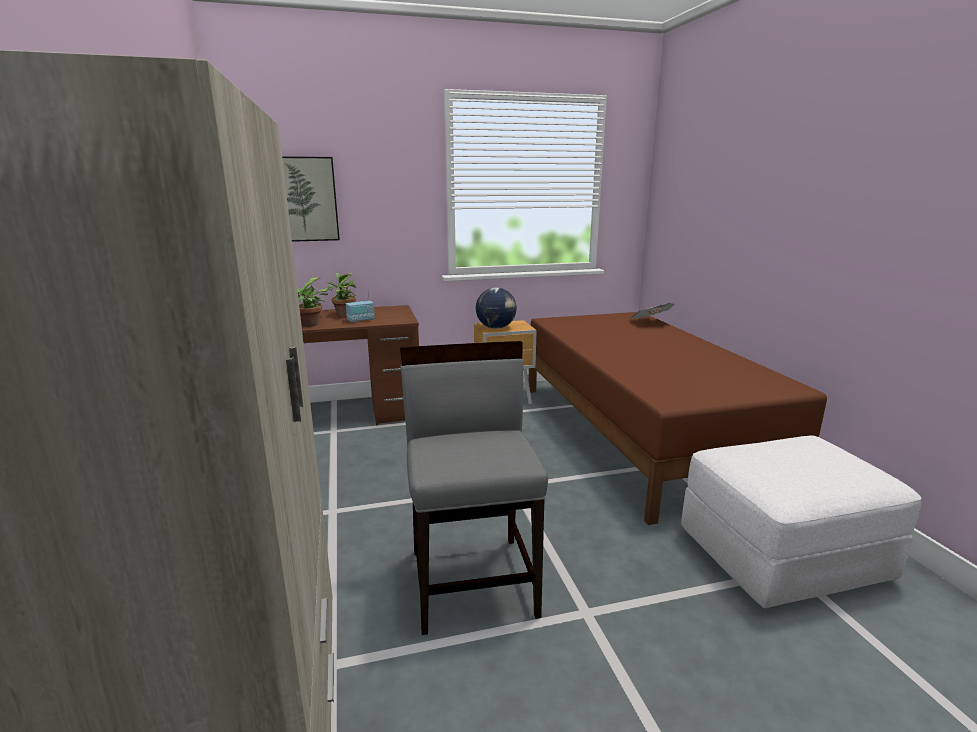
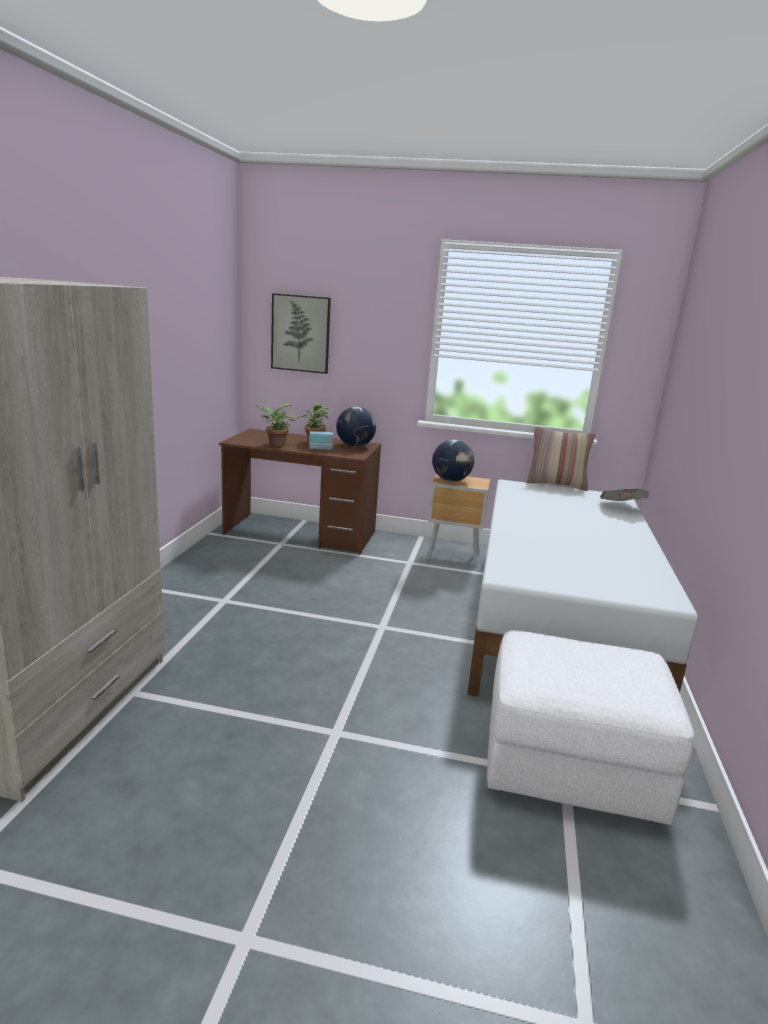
camera: 25 degrees right, 0 degrees up
grey chair [400,341,548,635] -> none
brown bed [528,312,827,525] -> white bed [467,479,698,697]
none -> globe [336,407,376,447]
none -> pillow [526,427,595,491]

